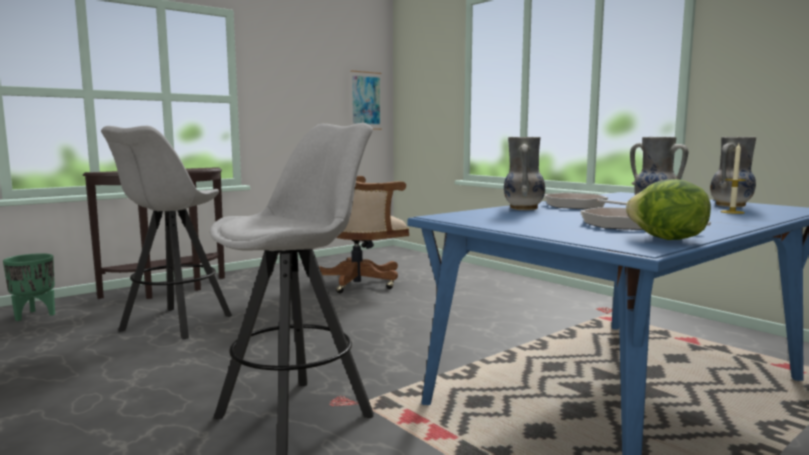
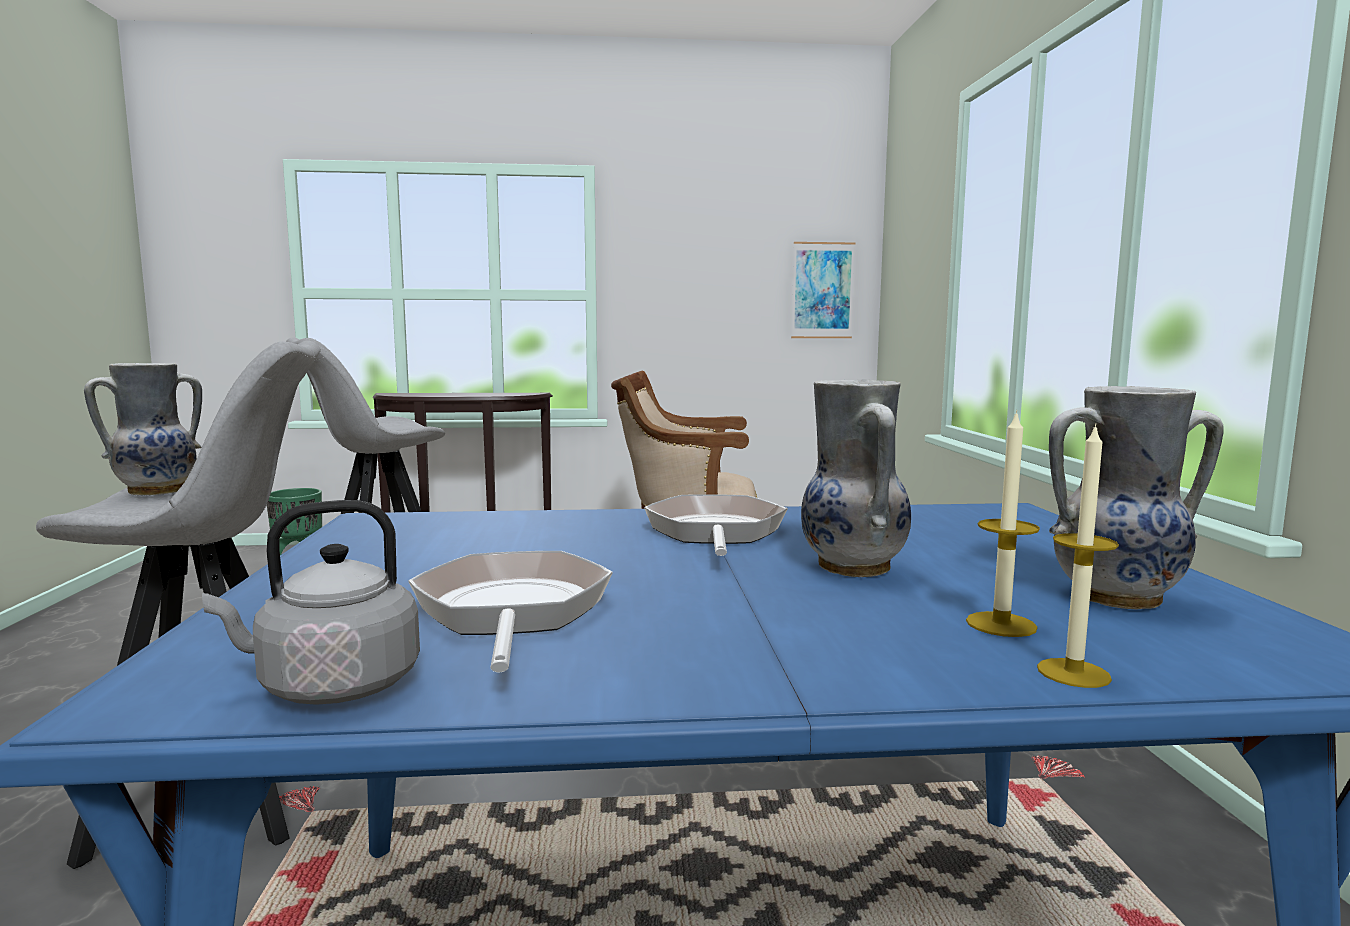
camera: 35 degrees right, 0 degrees up
vase [504,137,545,210] -> vase moved to [84,363,202,495]
lettuce [626,179,711,240] -> grey kettle [202,500,420,705]
none -> candle [1037,423,1119,688]

